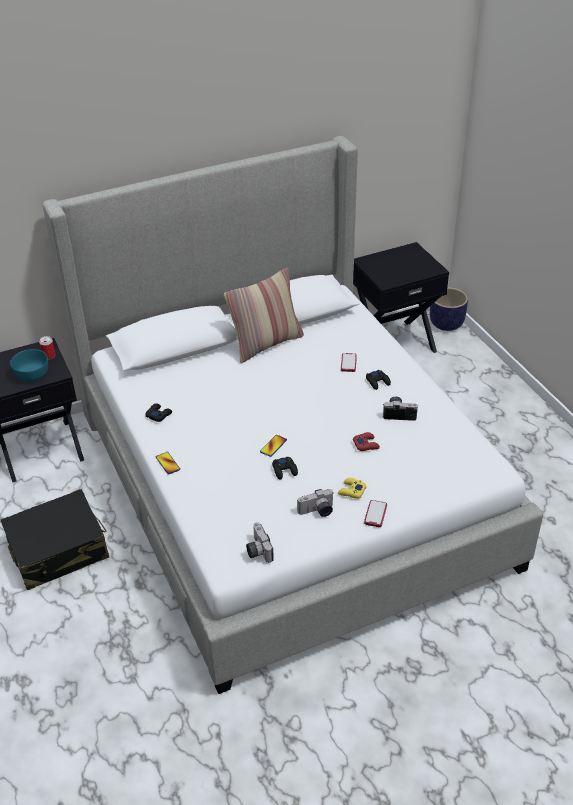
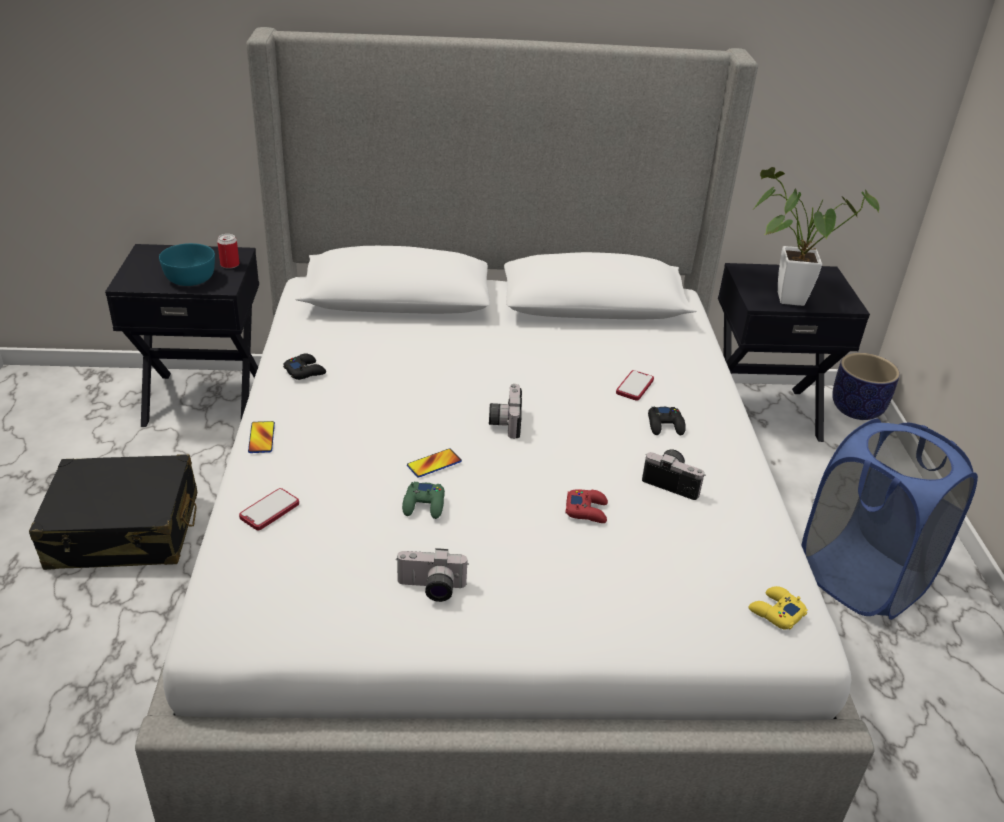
camera: 20 degrees right, 5 degrees down
pillow [224,268,304,363] -> none
camera [246,522,274,563] -> camera moved to [489,384,522,439]
black game controller [272,457,298,480] -> green game controller [402,482,445,519]
yellow game controller [338,478,367,499] -> yellow game controller moved to [749,586,808,629]
phone [364,500,387,527] -> phone moved to [239,488,299,530]
none -> potted plant [752,167,879,306]
none -> blue laundry basket [801,419,978,620]

